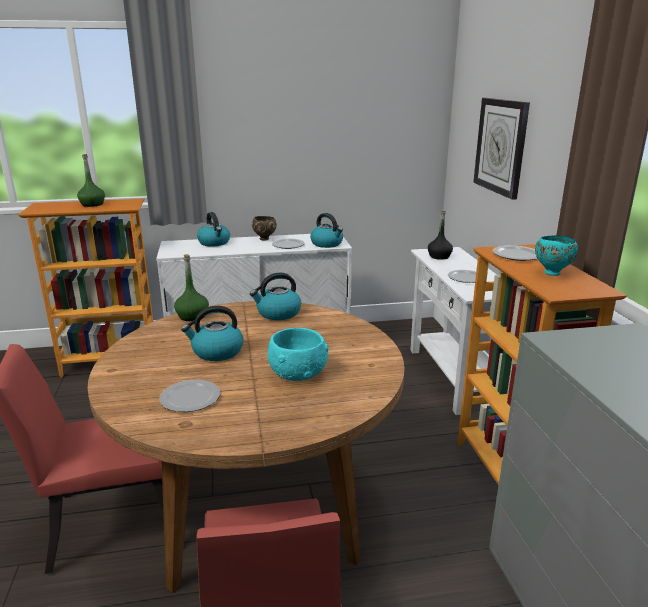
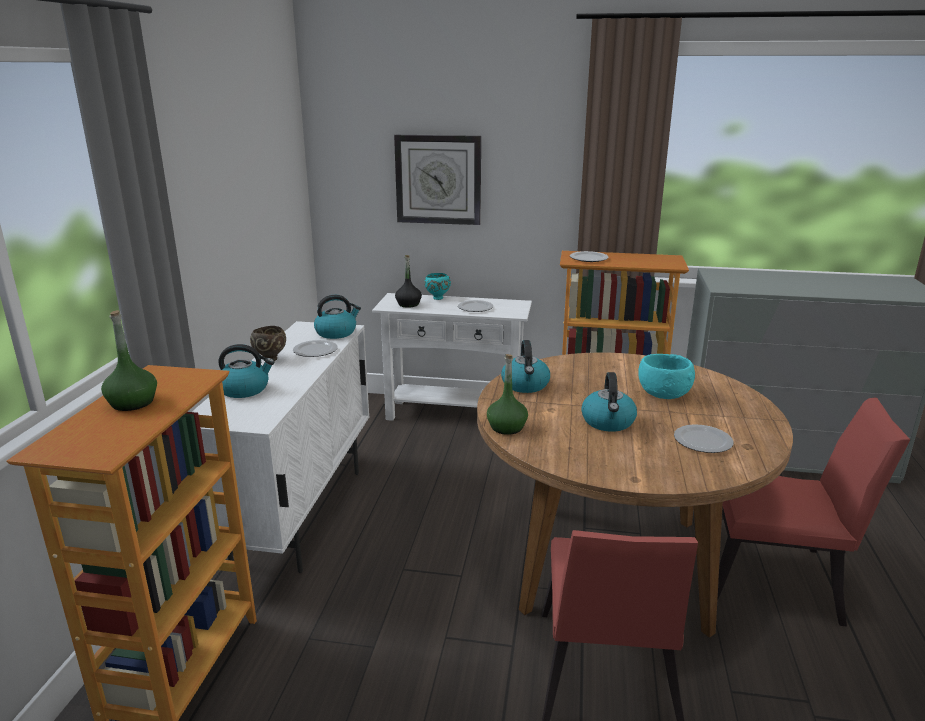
camera: 70 degrees left, 0 degrees up
turquoise bowl [535,235,578,276] -> turquoise bowl moved to [424,273,451,300]

